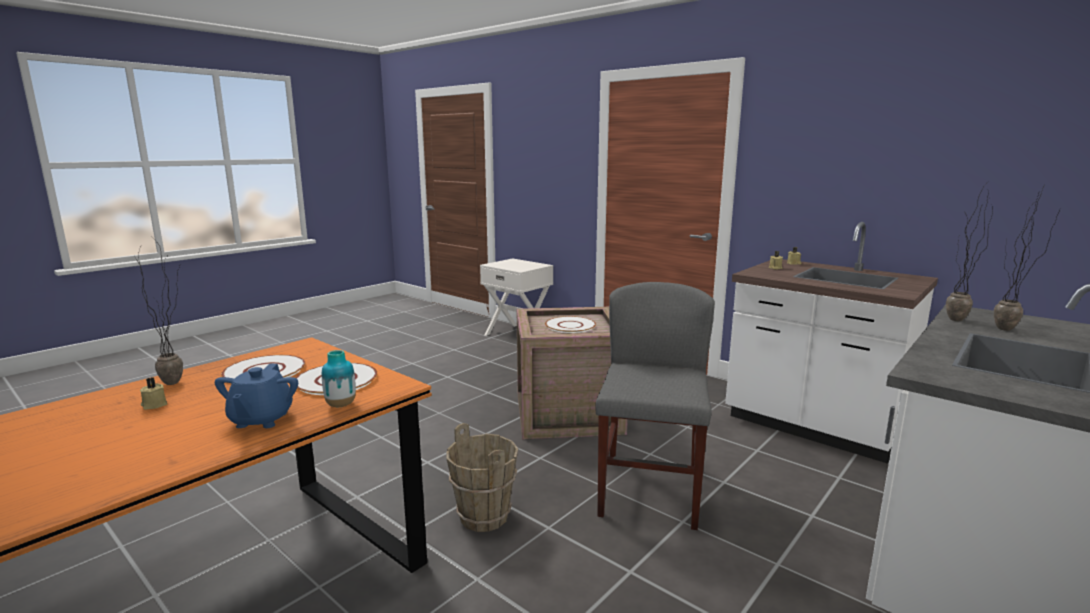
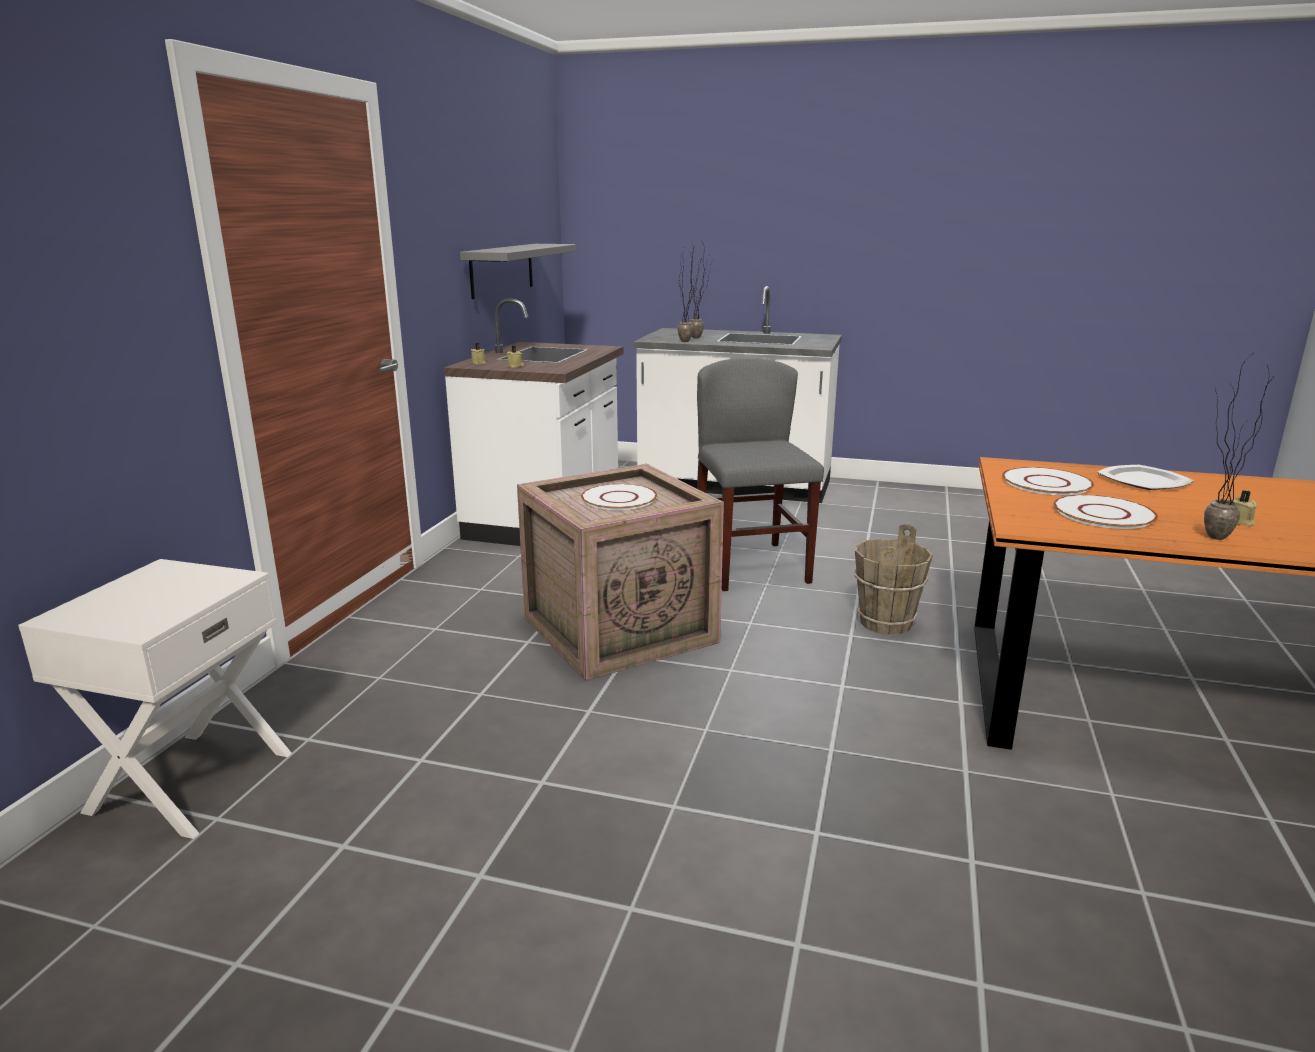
camera: 115 degrees left, 5 degrees up
blue teapot [215,364,298,428] -> plate [1097,465,1194,490]
vase [322,350,356,407] -> none
grey chair [595,282,715,530] -> grey chair turned 90 degrees clockwise [697,358,824,591]
none -> grey shelf [460,244,576,299]

